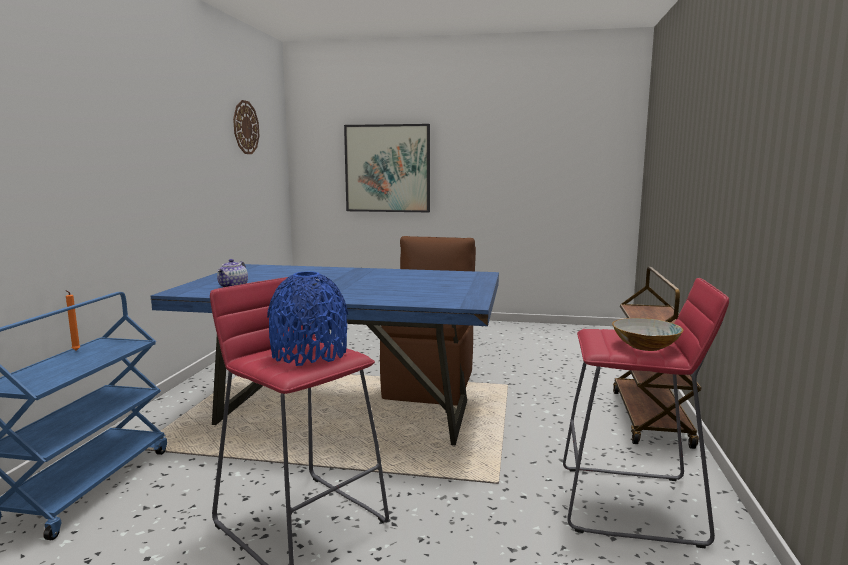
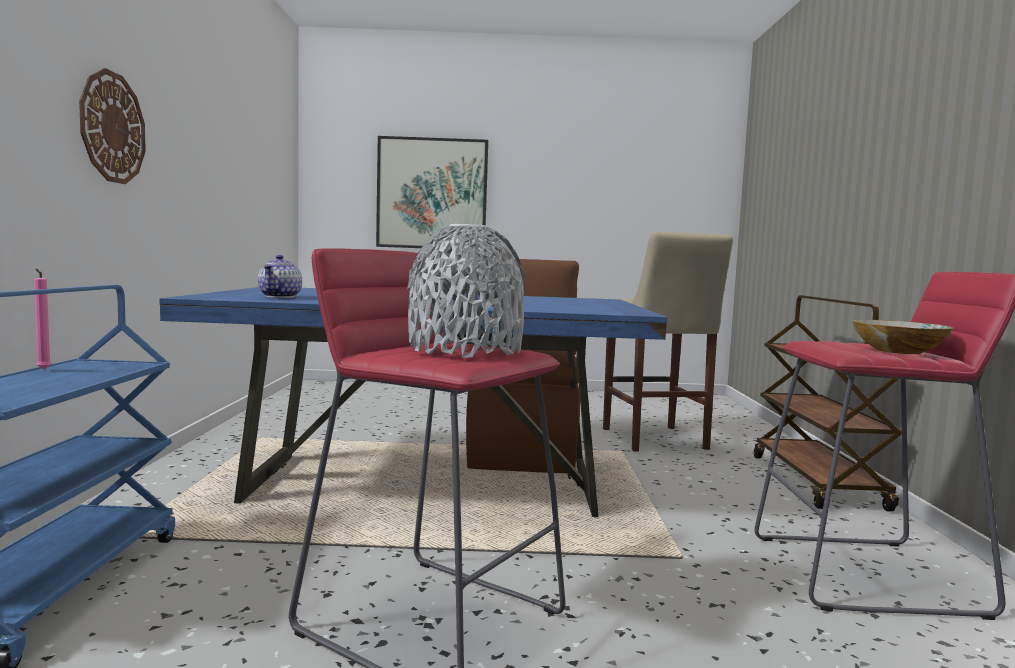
camera: 10 degrees left, 5 degrees down
orange candle [66,290,81,351] -> pink candle [34,269,52,369]
wall clock [233,100,259,154] -> wall clock moved to [79,68,146,184]
blue vase [267,271,348,366] -> grey vase [407,224,525,358]
none -> beige stool [603,231,733,451]

